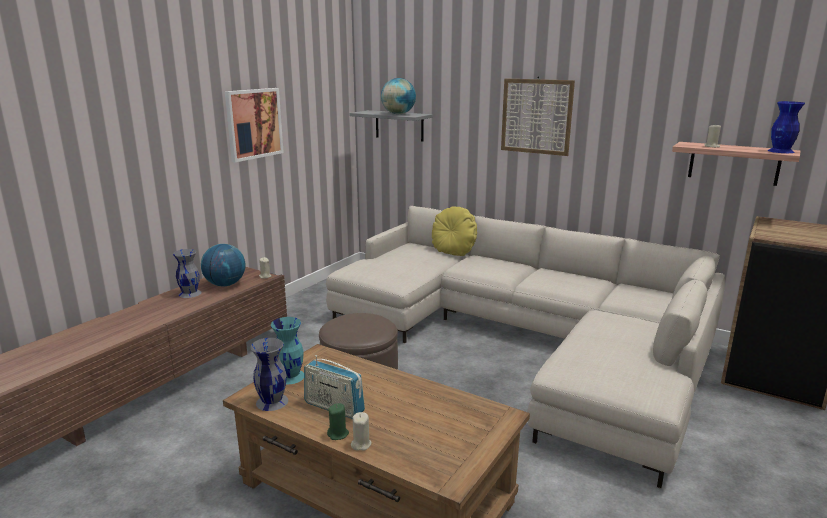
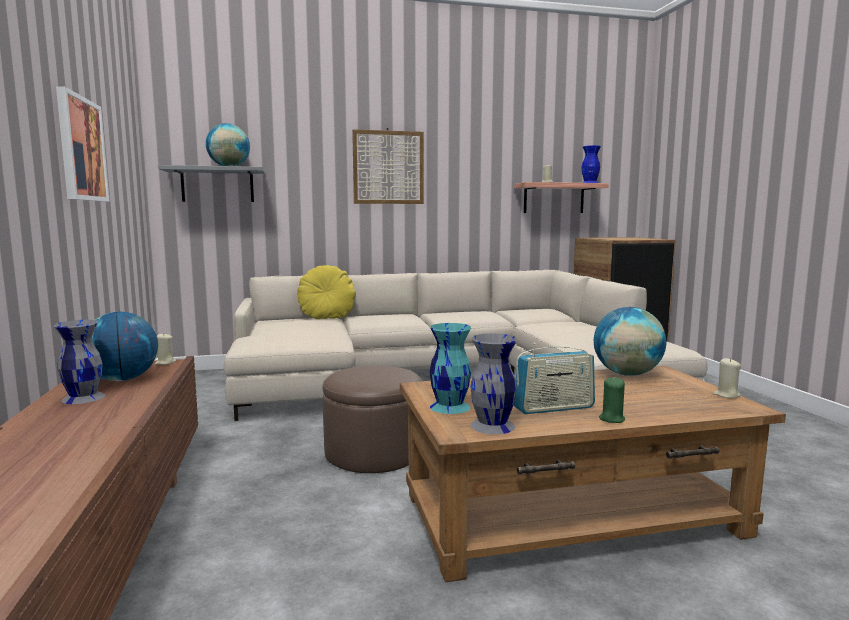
camera: 45 degrees left, 10 degrees down
beige candle [351,412,371,451] -> beige candle moved to [713,358,741,398]
none -> globe [594,307,666,376]

